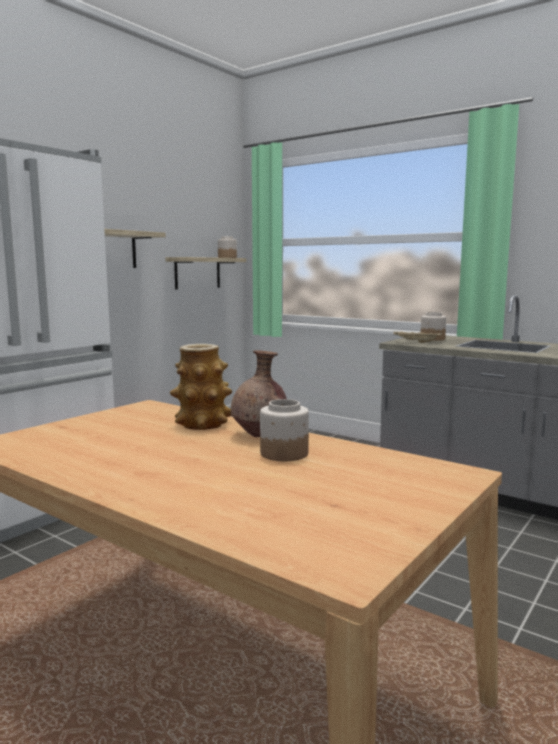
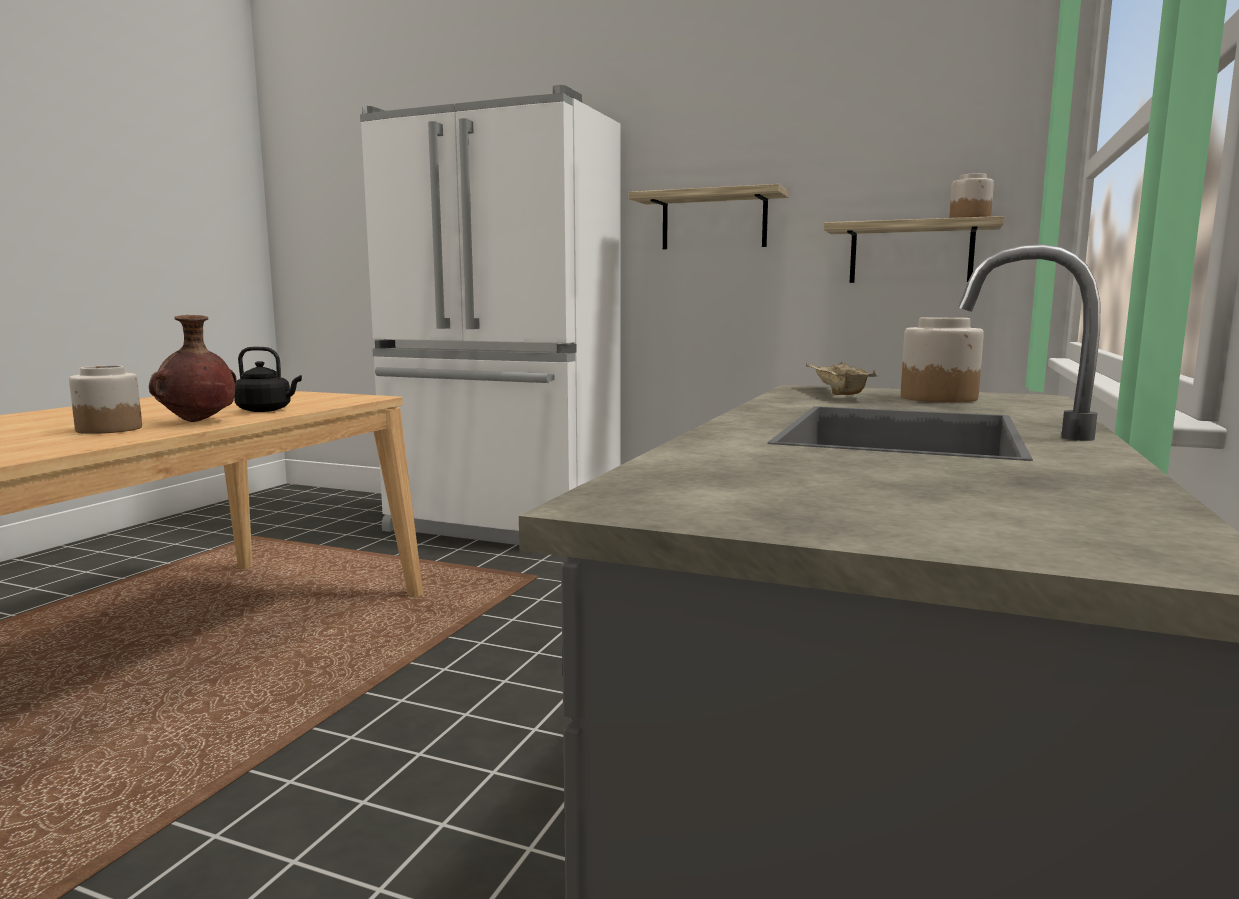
camera: 75 degrees right, 0 degrees up
vase [170,344,232,430] -> black kettle [234,347,302,412]

